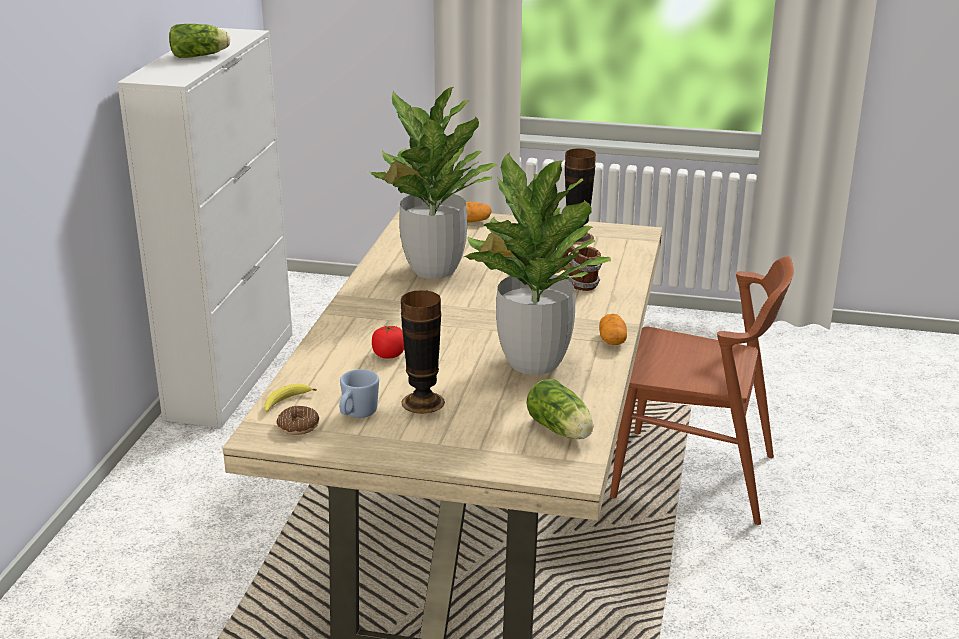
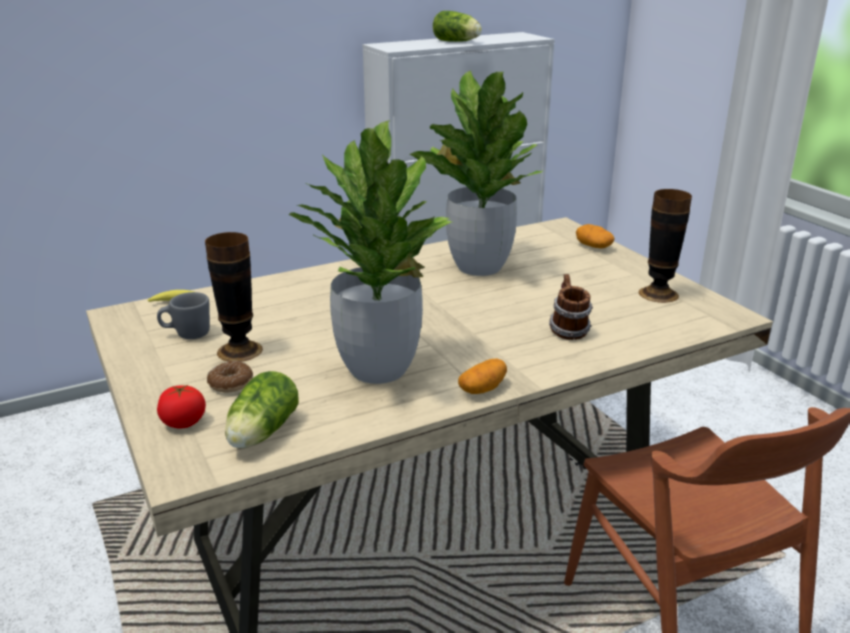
camera: 50 degrees right, 0 degrees up
donut [277,406,319,435] -> donut moved to [207,361,253,392]
blue mug [339,369,379,418] -> grey mug [157,292,210,339]
tomato [372,325,404,358] -> tomato moved to [157,385,206,428]

